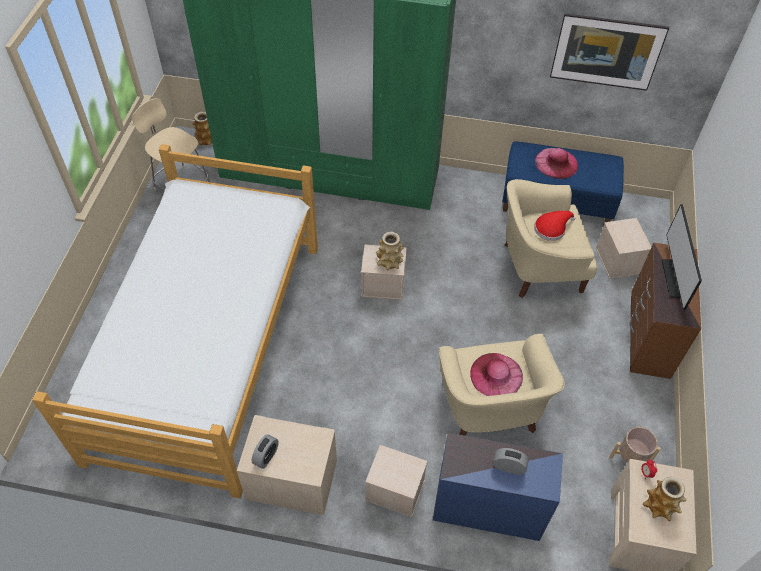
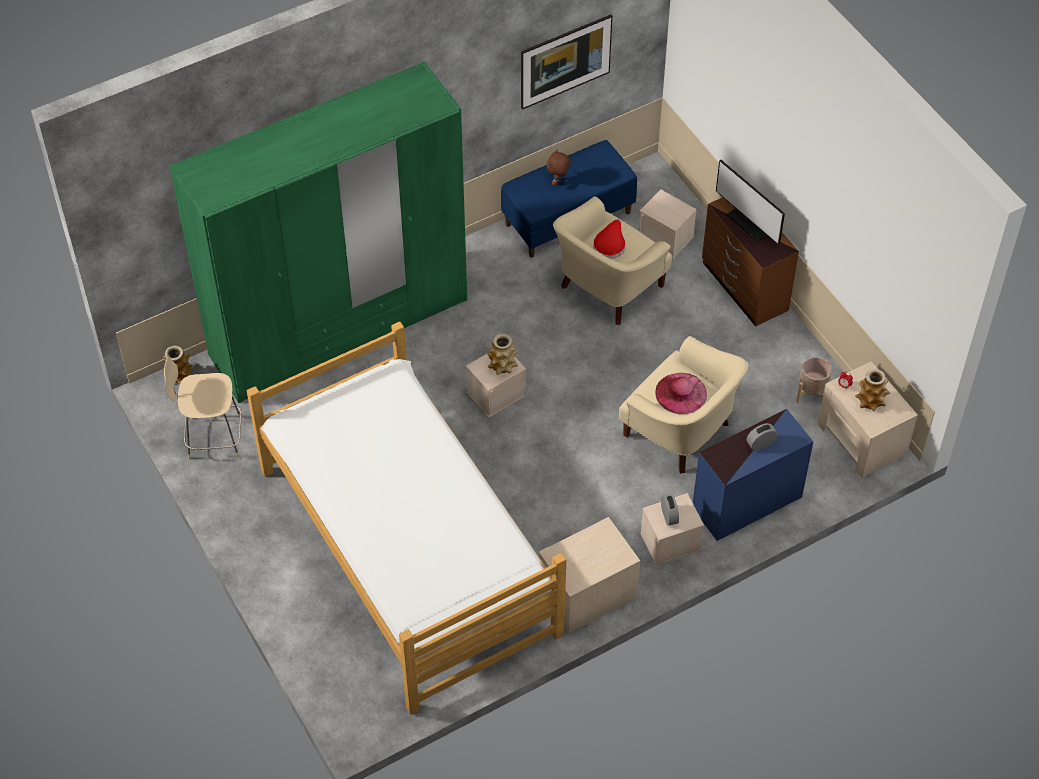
camera: 40 degrees left, 0 degrees up
alarm clock [252,434,279,469] -> alarm clock moved to [661,494,679,526]
pink hat [535,148,578,179] -> brown plush toy [547,149,571,186]

